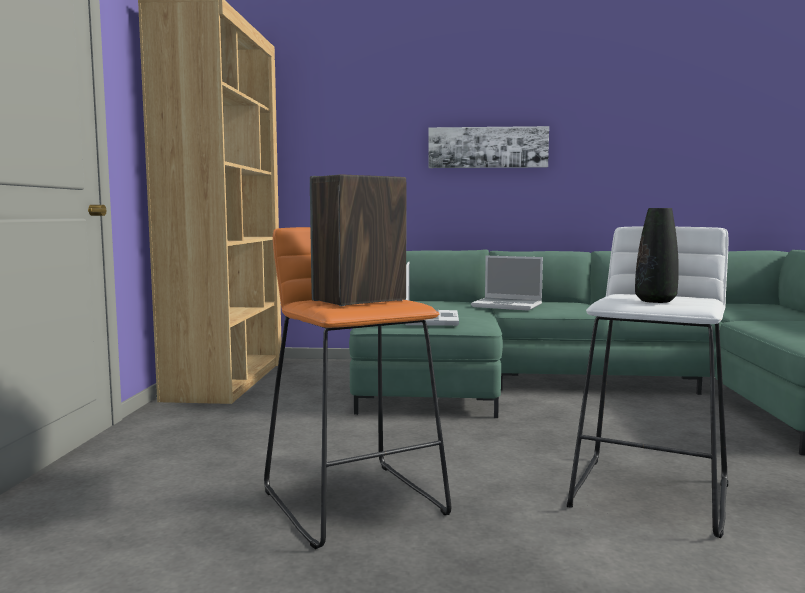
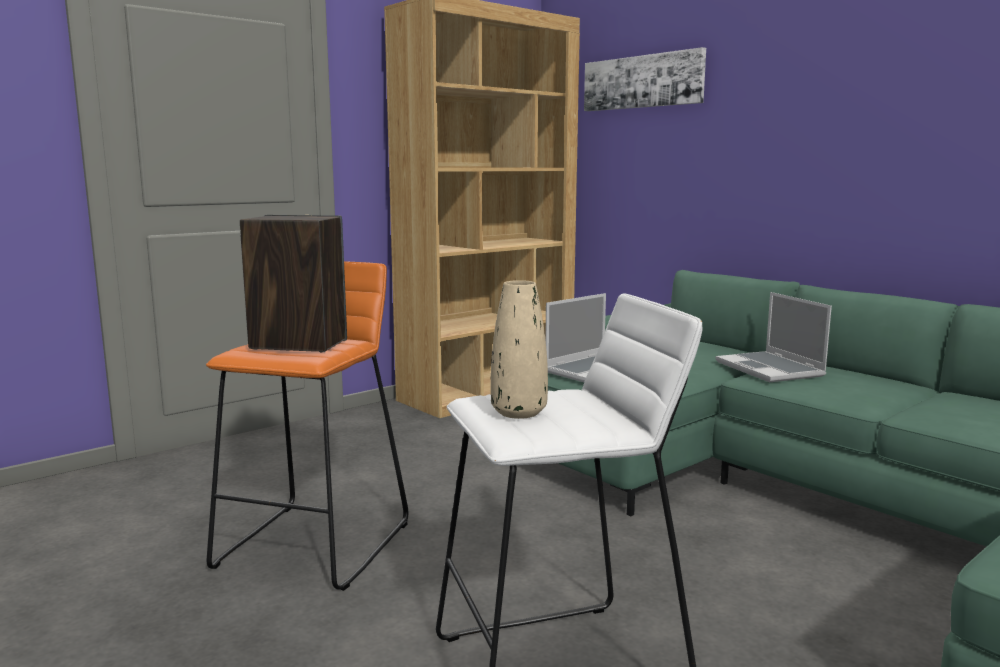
camera: 45 degrees right, 5 degrees up
picture [428,126,549,168] -> picture moved to [584,47,706,111]
black vase [635,208,679,303] -> beige vase [490,280,548,419]

